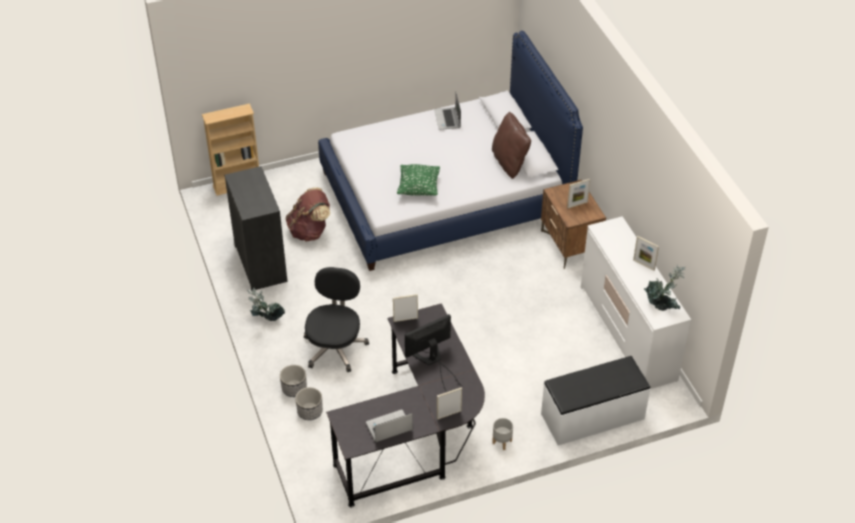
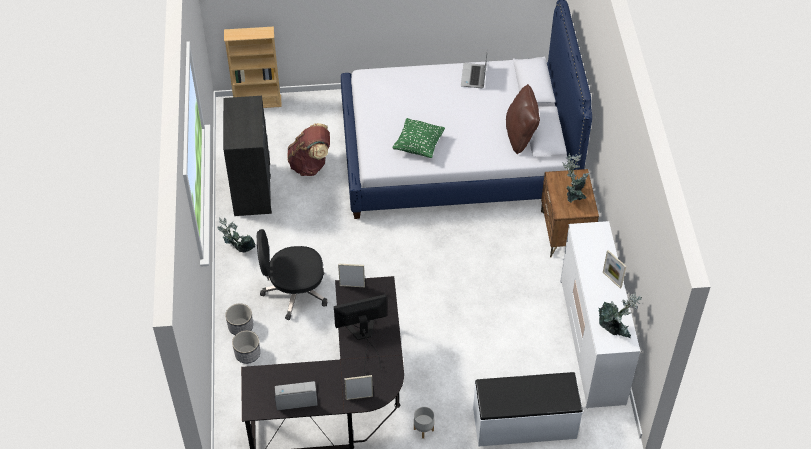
camera: 15 degrees right, 5 degrees up
black office chair [304,267,369,372] -> black office chair turned 120 degrees counterclockwise [257,229,327,320]
picture frame [567,179,590,208] -> potted plant [562,153,589,203]

